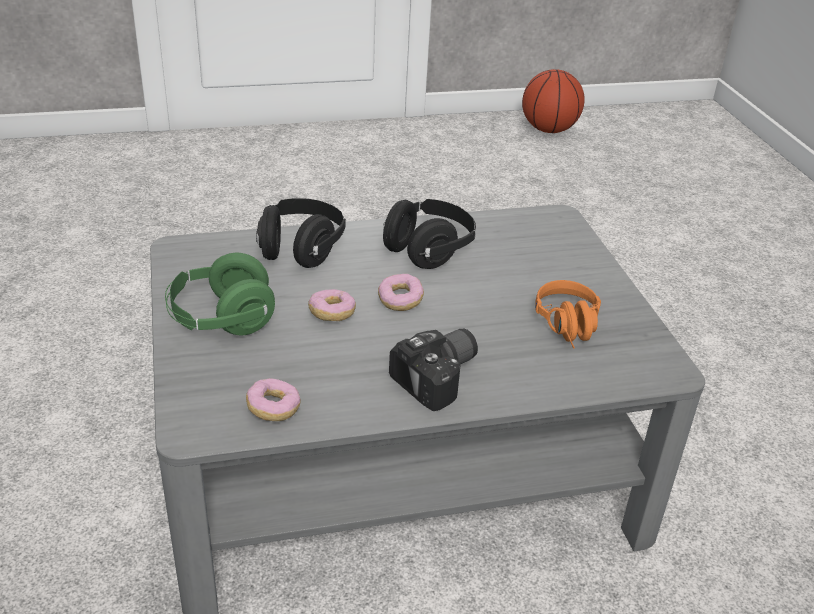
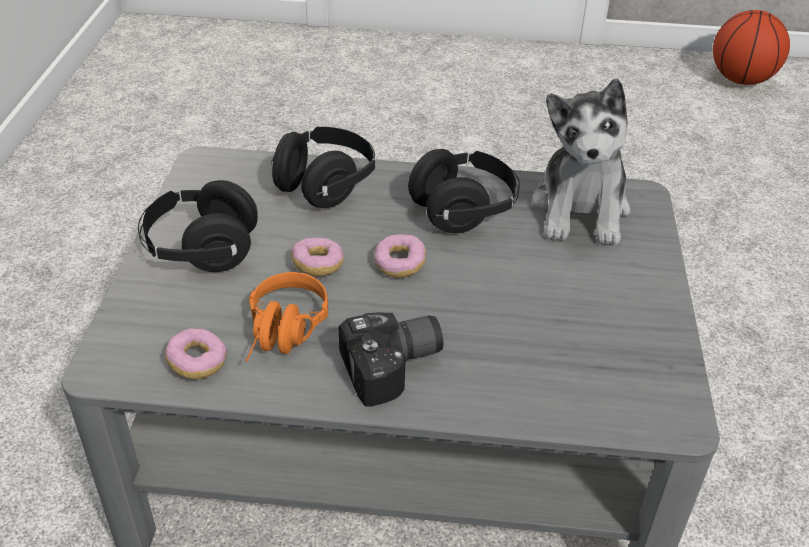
camera: 20 degrees right, 5 degrees up
green headphones [165,253,275,335] -> black headphones [138,180,258,272]
orange headphones [535,280,601,348] -> orange headphones moved to [246,272,328,362]
none -> plush toy [532,78,630,245]

